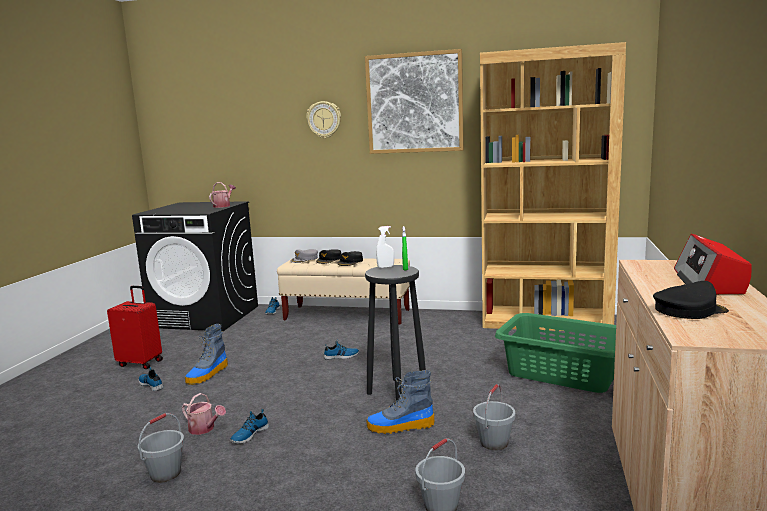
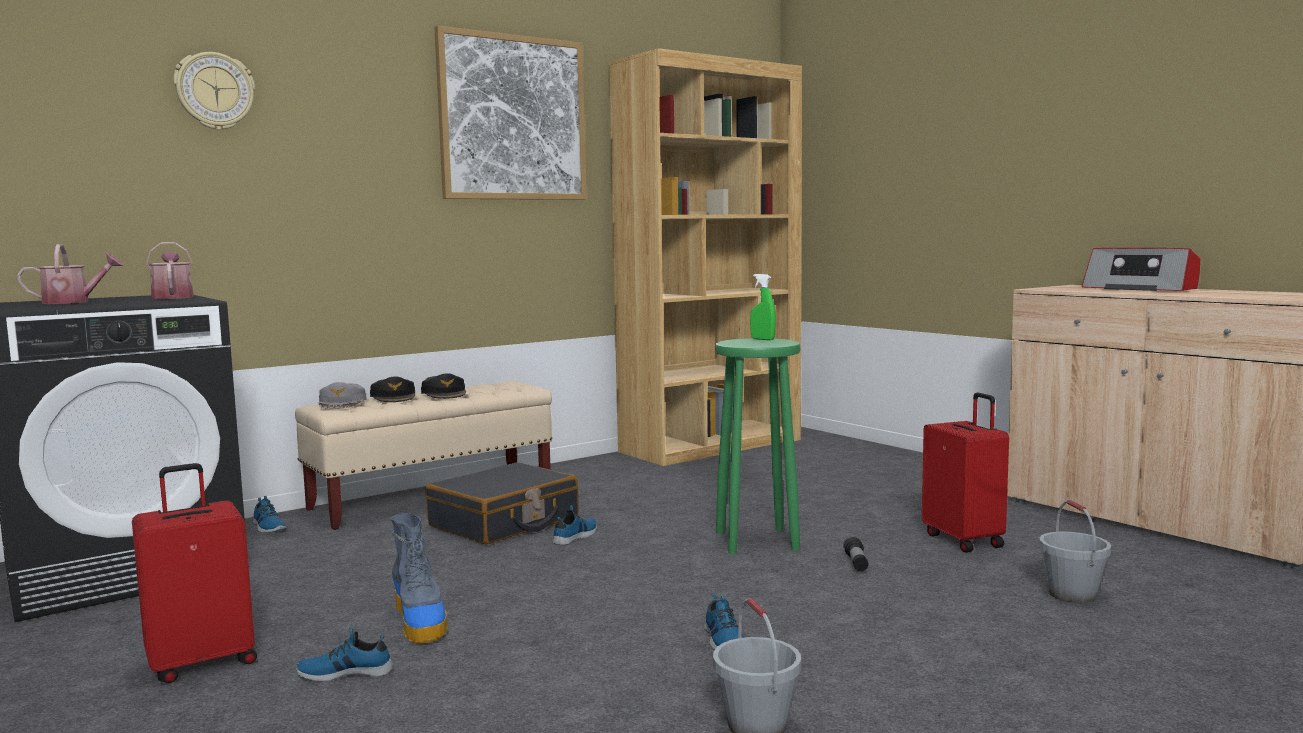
camera: 50 degrees left, 5 degrees down
watering can [182,393,226,435] -> watering can moved to [17,244,123,304]
wall clock [306,101,341,139] -> wall clock moved to [173,52,255,130]
black stool [365,265,426,401] -> green stool [715,338,800,554]
boot [367,370,434,434] -> flashlight [843,536,868,571]
white spray bottle [376,226,394,268] -> none
grey bucket [473,384,515,450] -> red suitcase [922,392,1009,553]
green laundry basket [495,313,616,393] -> none
black cap [653,281,729,319] -> none
none -> black suitcase [426,462,579,544]

